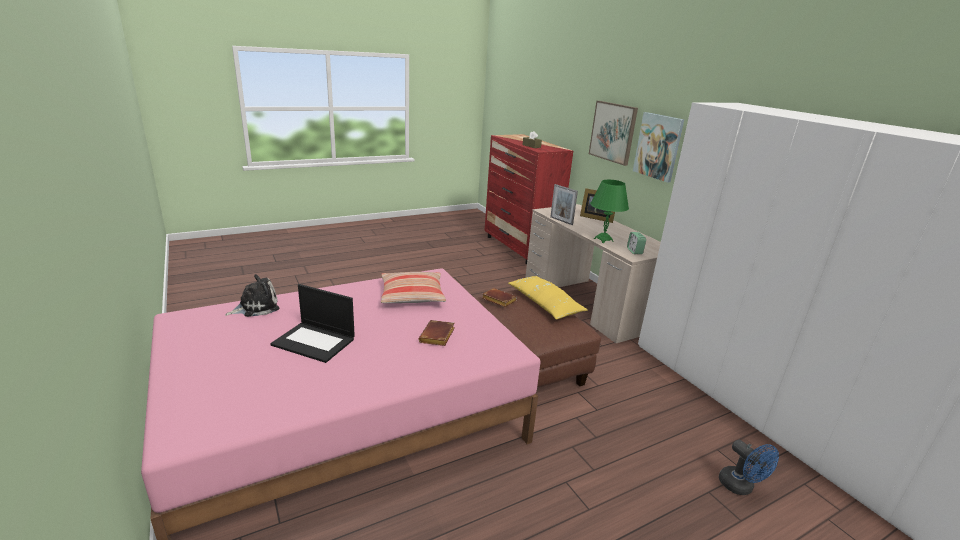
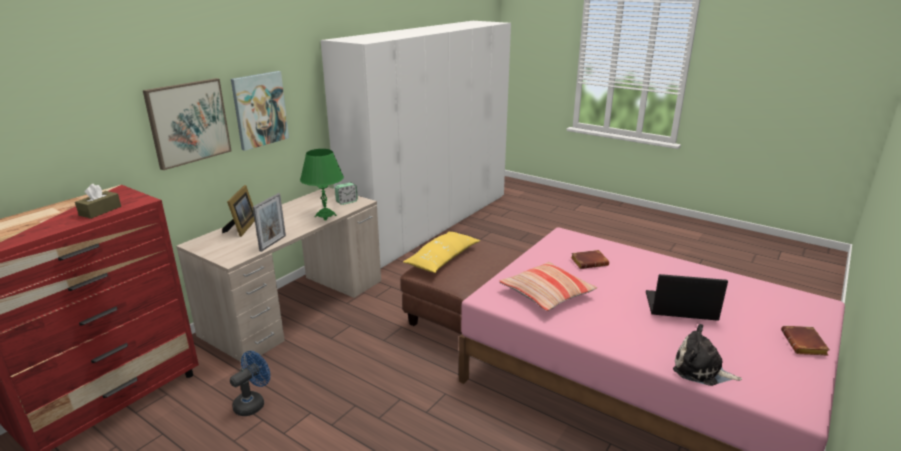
camera: 115 degrees left, 0 degrees up
laptop [270,284,355,363] -> laptop turned 75 degrees counterclockwise [646,274,728,321]
brown book [482,288,517,307] -> brown book moved to [781,326,830,356]
blue fan [719,440,779,495] -> blue fan moved to [230,351,270,416]

